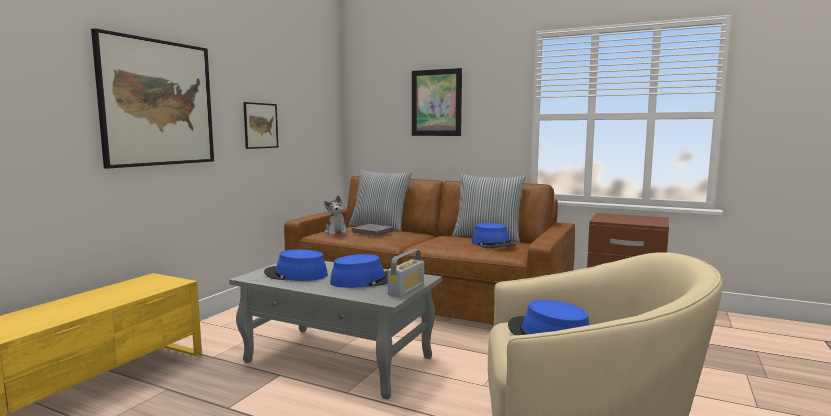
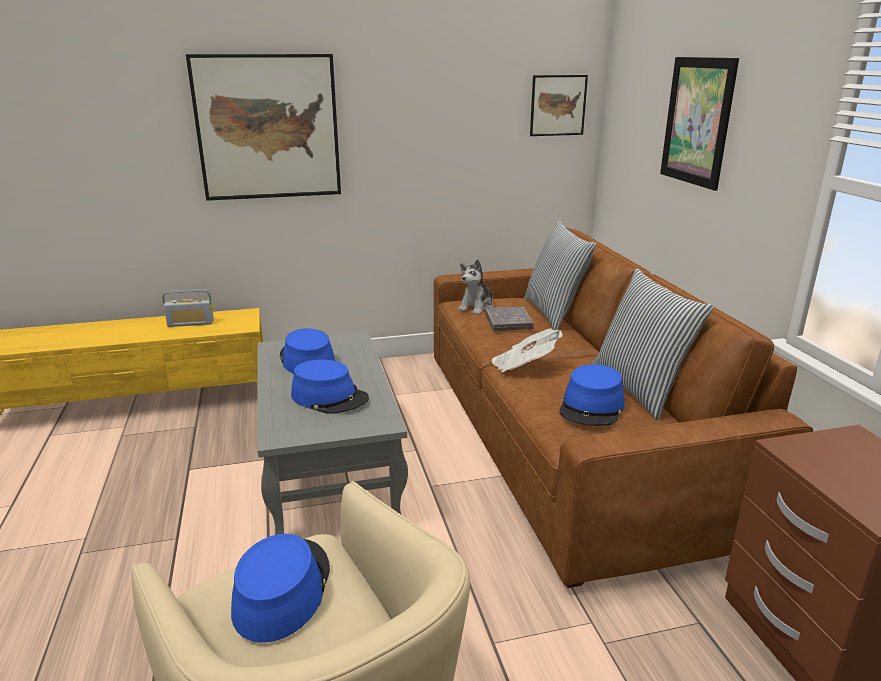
camera: 50 degrees right, 15 degrees up
picture [243,102,278,149] -> picture moved to [530,75,588,136]
radio [388,249,424,297] -> radio moved to [162,289,214,327]
none -> newspaper [491,328,563,372]

